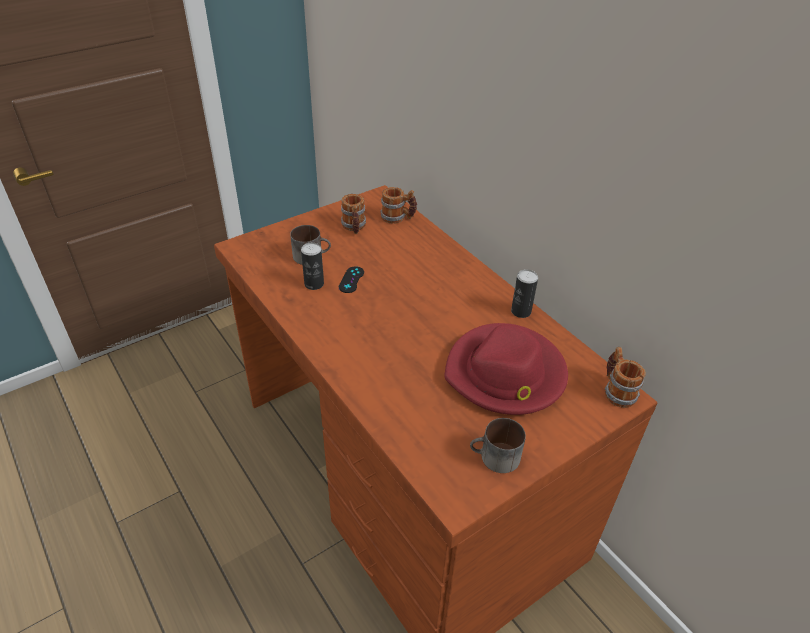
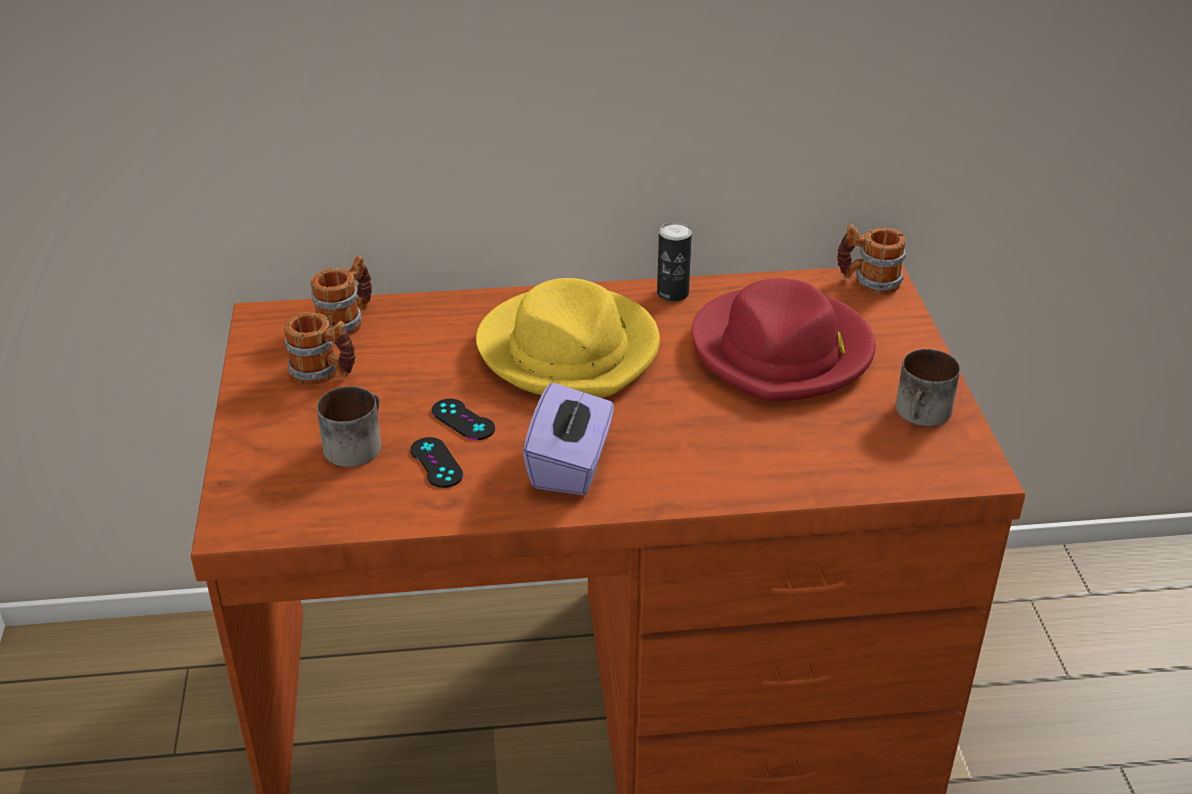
camera: 60 degrees left, 5 degrees down
can [301,243,324,290] -> black game controller [410,437,463,488]
none -> yellow hat [476,278,660,398]
none -> purple tissue box [523,383,614,495]

